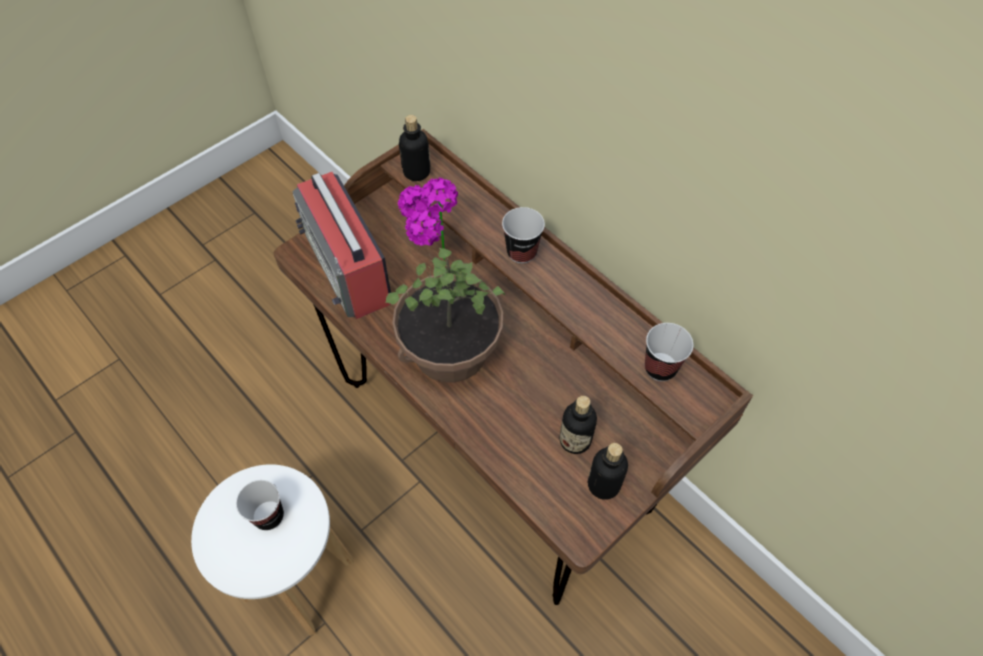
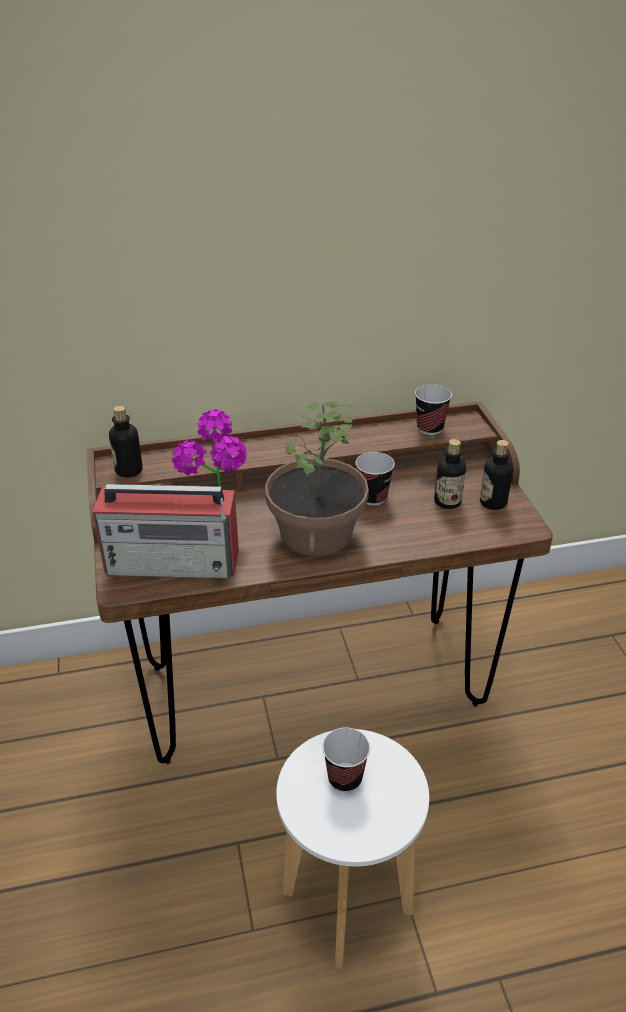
camera: 60 degrees left, 20 degrees down
cup [502,207,545,264] -> cup moved to [356,452,395,505]

